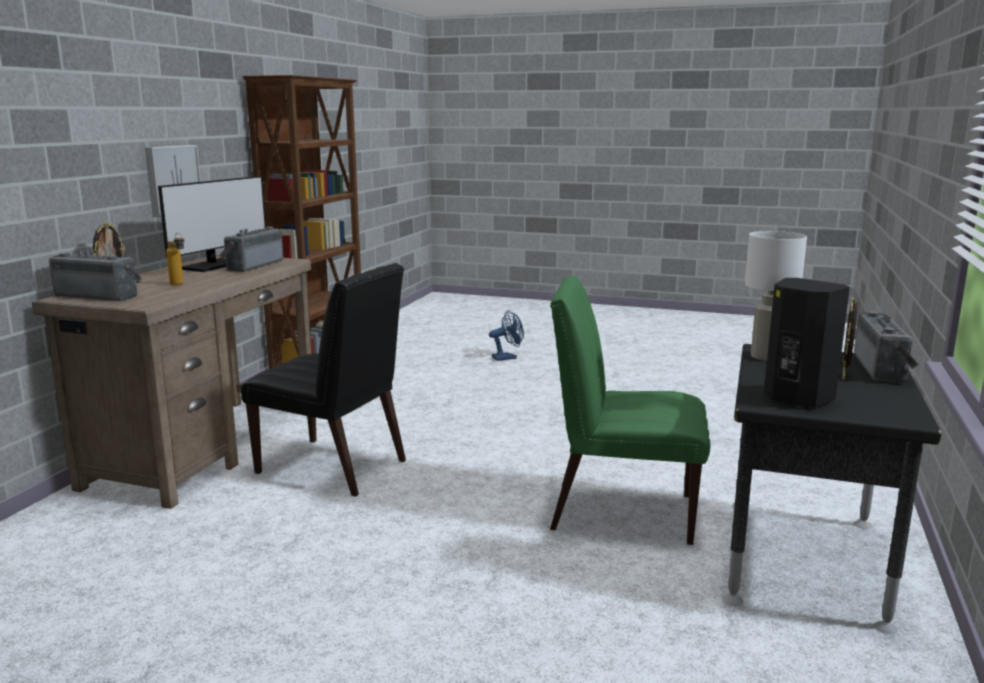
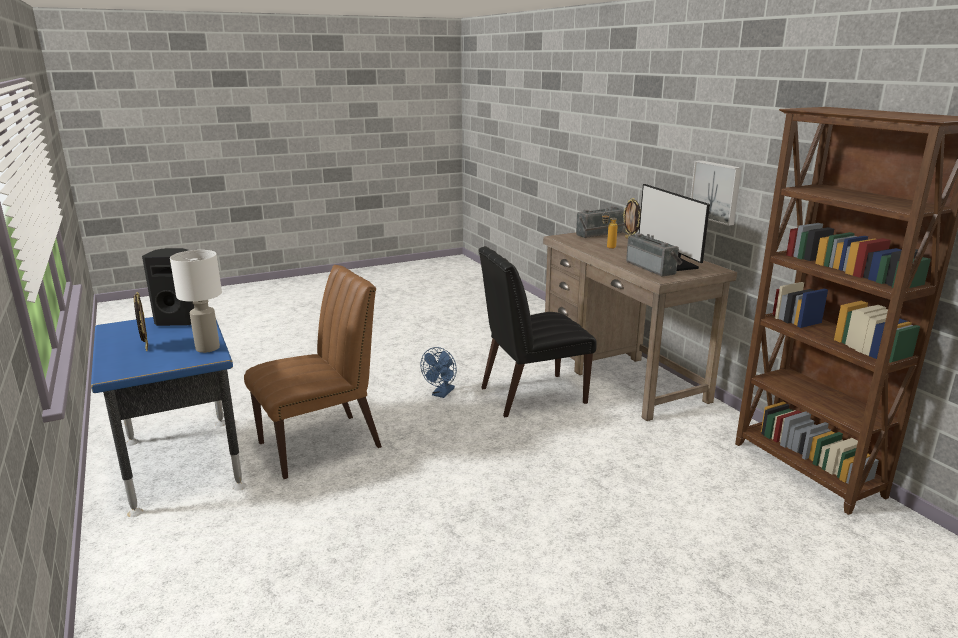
camera: 135 degrees right, 5 degrees up
blue fan [489,310,524,361] -> blue fan moved to [420,347,457,398]
green chair [550,275,710,545] -> brown chair [244,265,382,479]
black desk [722,344,942,635] -> blue desk [91,317,247,517]
radio [854,311,919,383] -> none

